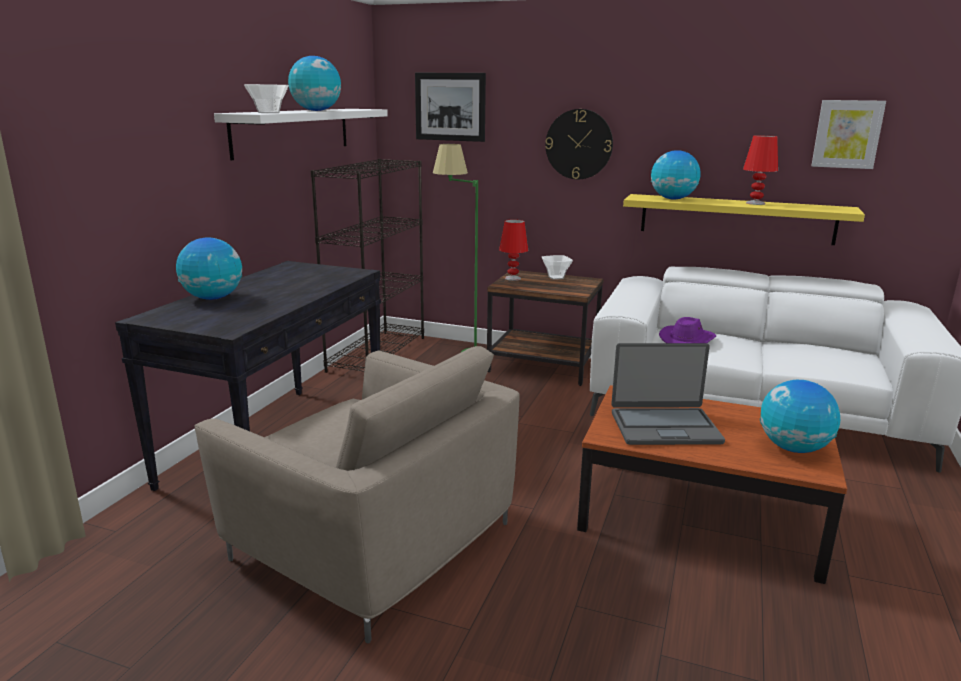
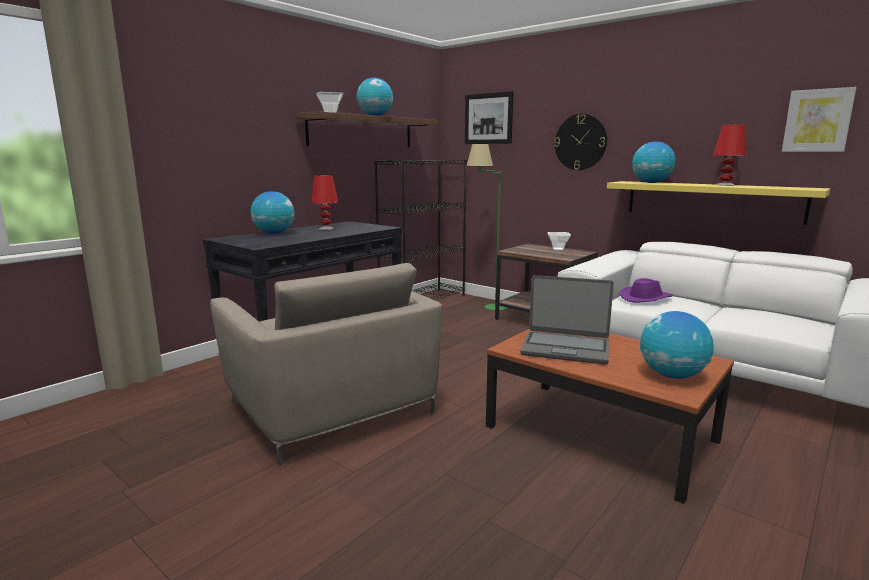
camera: 20 degrees right, 5 degrees down
white shelf [214,109,388,160] -> brown shelf [295,111,438,147]
red table lamp [499,219,528,281] -> red table lamp moved to [311,175,338,230]

